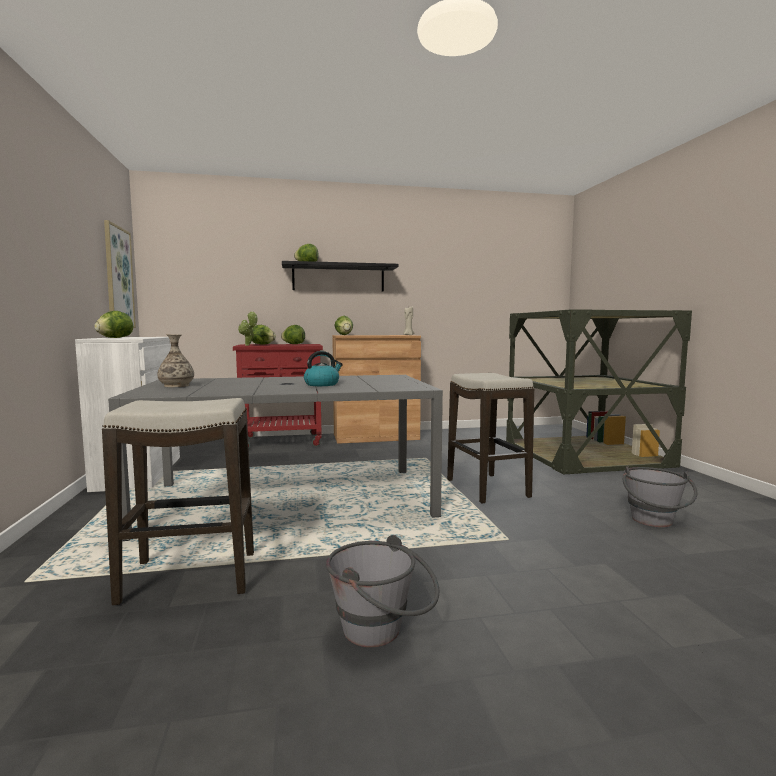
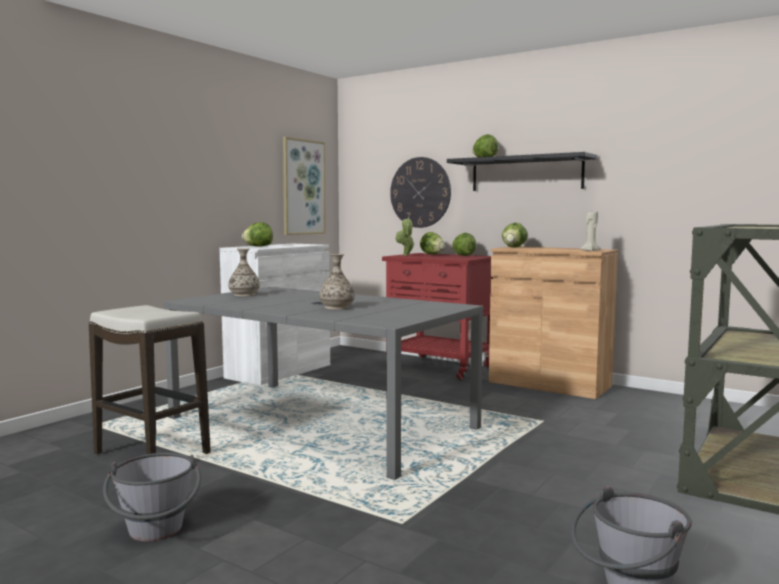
camera: 45 degrees right, 0 degrees up
kettle [304,351,343,386] -> vase [319,254,355,310]
stool [447,373,534,504] -> none
none -> wall clock [390,157,451,228]

